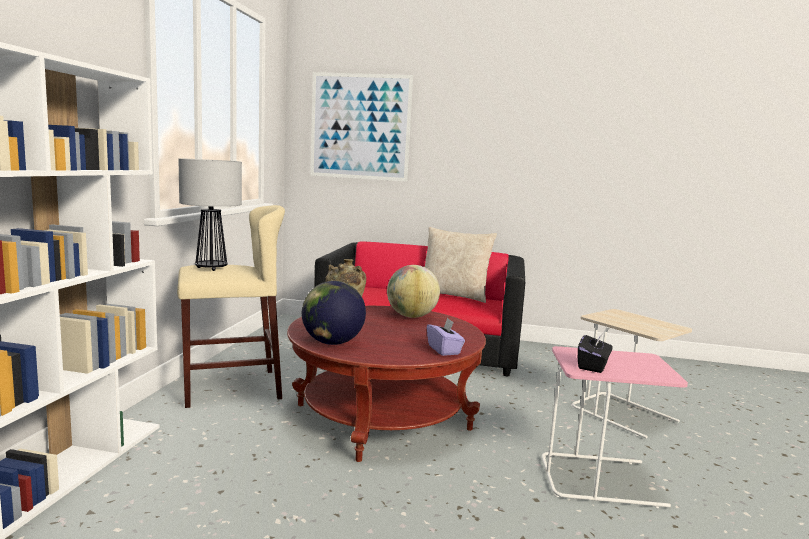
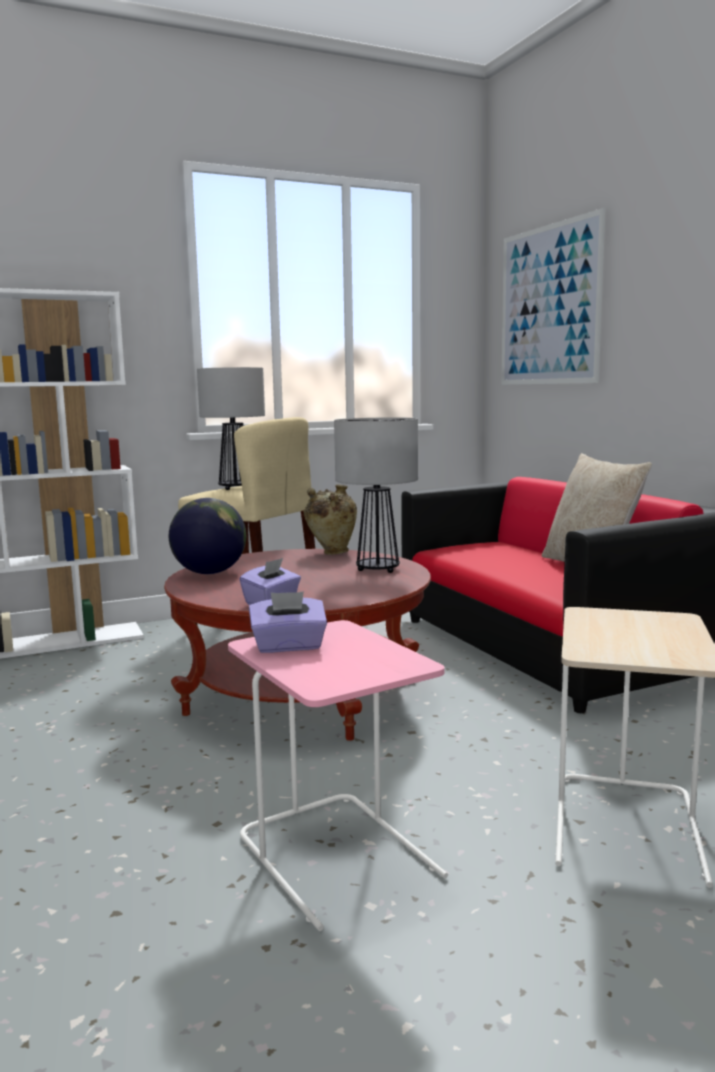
camera: 55 degrees right, 0 degrees up
globe [387,265,440,318] -> table lamp [334,417,418,573]
black tissue box [578,332,613,373] -> purple tissue box [249,592,327,653]

